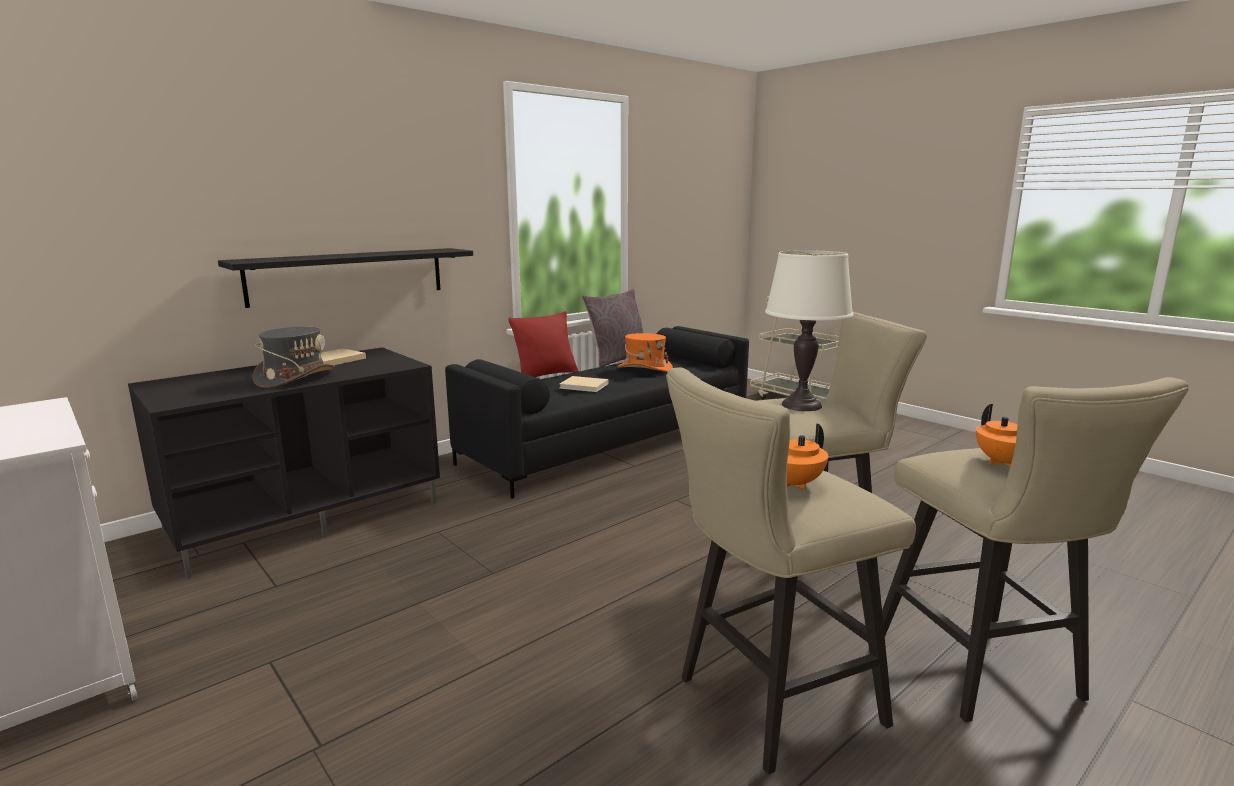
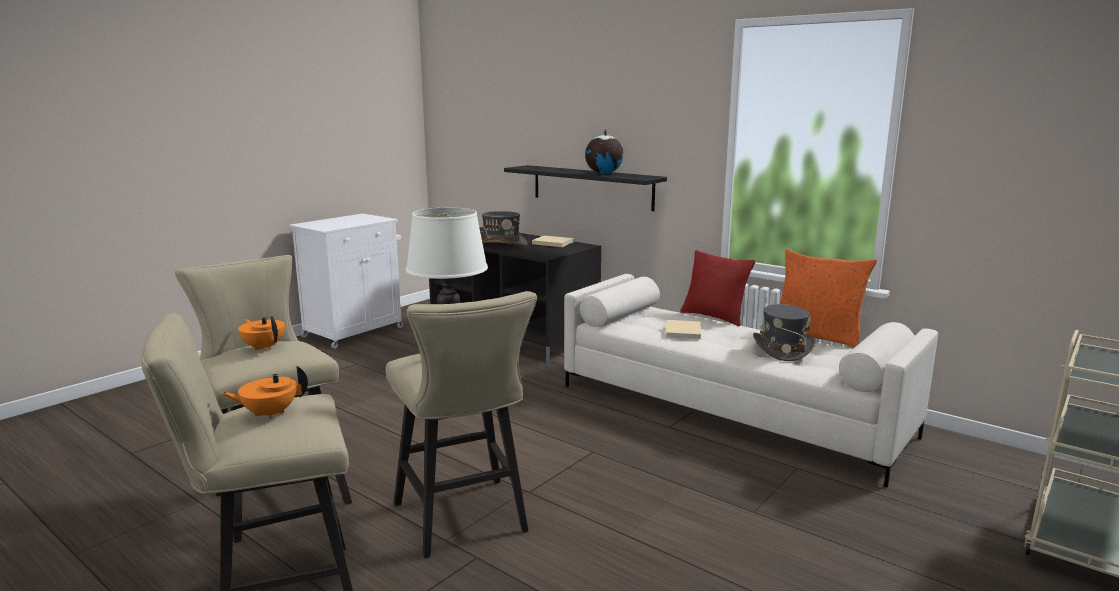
camera: 80 degrees right, 0 degrees up
black sofa [445,326,749,499] -> white sofa [564,274,938,487]
grey pillow [581,288,643,368] -> orange pillow [780,249,877,348]
orange hat [617,333,673,372] -> grey hat [753,304,816,361]
none -> globe [585,129,624,174]

